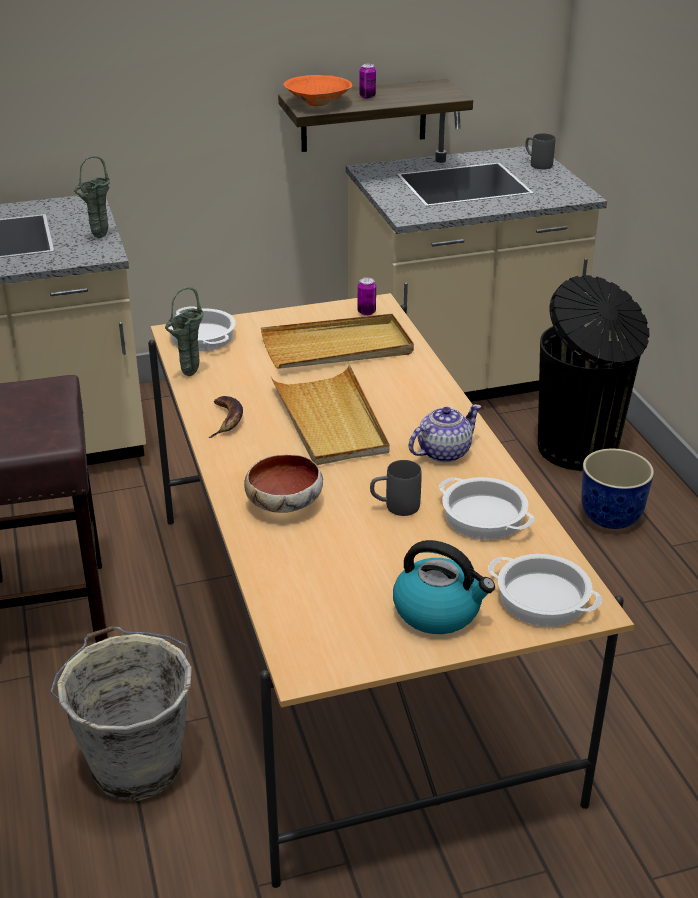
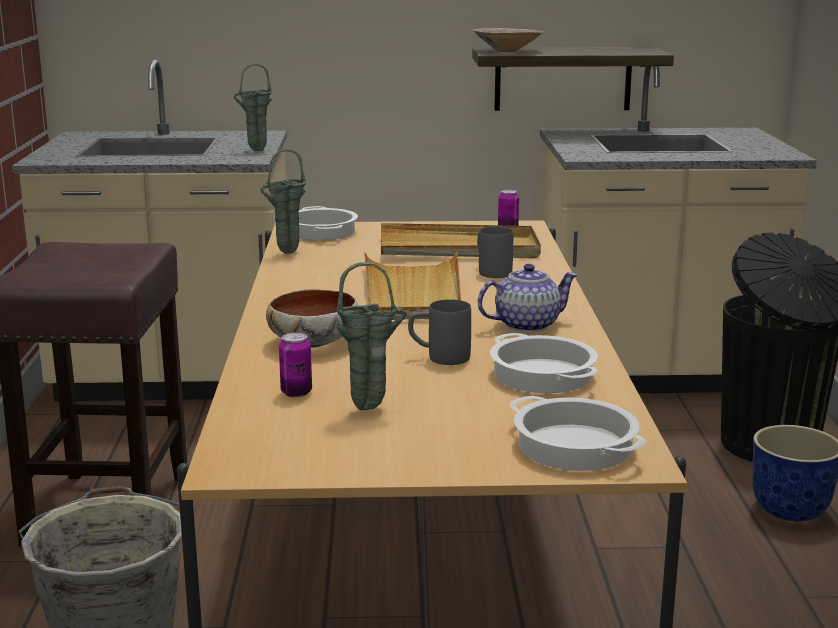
camera: 15 degrees right, 15 degrees down
banana [208,396,243,438] -> none
orange bowl [283,75,352,106] -> beige bowl [472,28,544,52]
can [359,64,376,99] -> can moved to [279,332,312,397]
kettle [393,540,495,634] -> none
grey mug [525,133,555,169] -> grey mug moved to [477,226,513,278]
none -> green vase [336,262,407,410]

